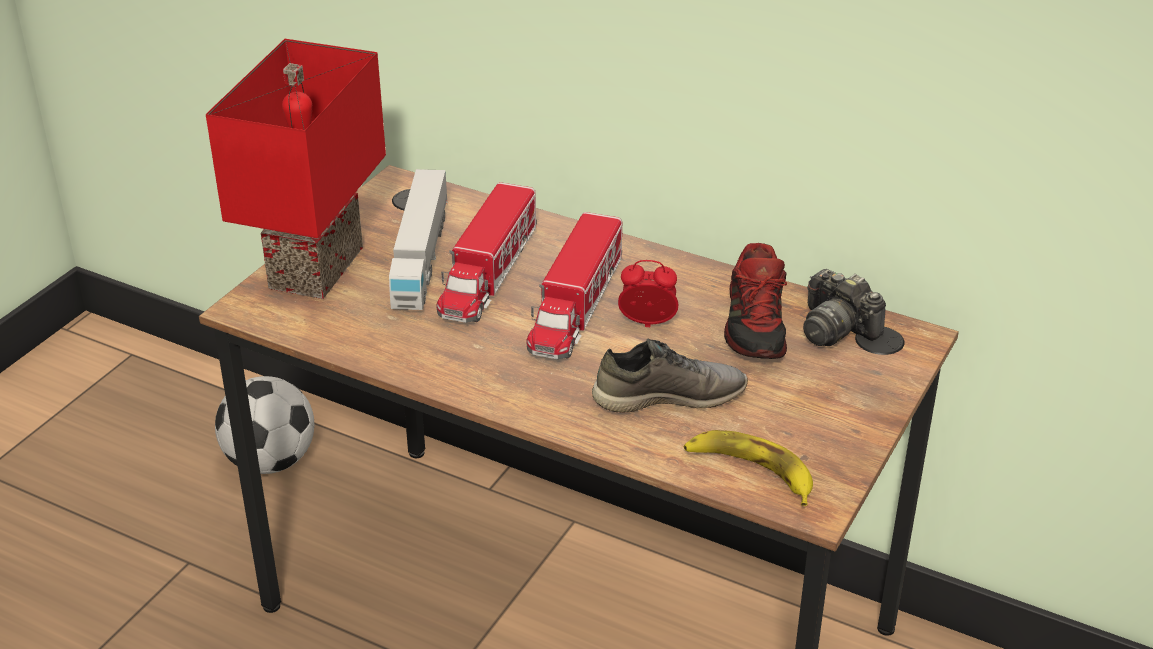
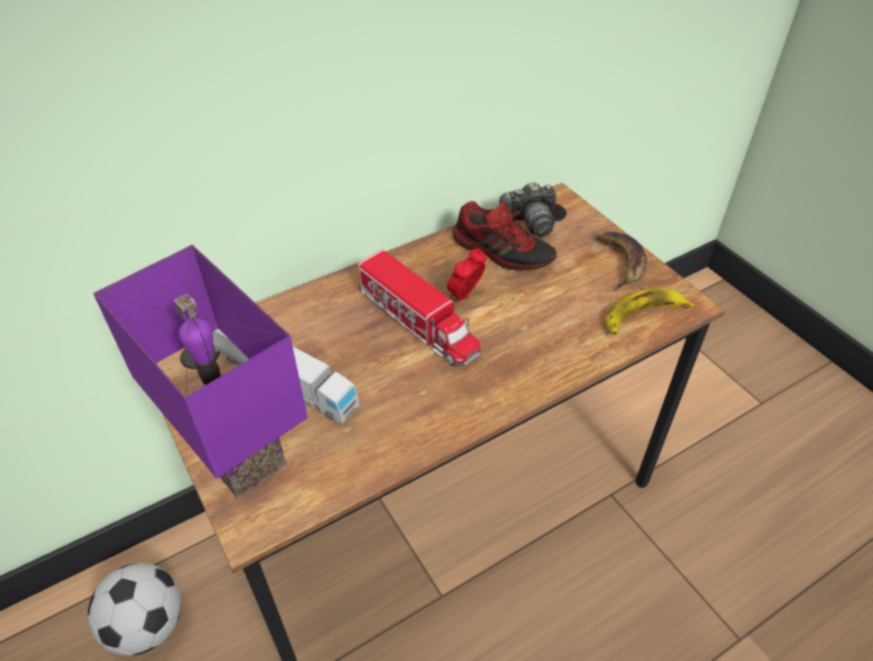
camera: 60 degrees left, 10 degrees up
red table lamp [206,39,386,299] -> purple table lamp [93,245,308,498]
toy truck [437,182,537,323] -> none
grey shoe [592,339,748,413] -> none
none -> banana [596,232,647,291]

